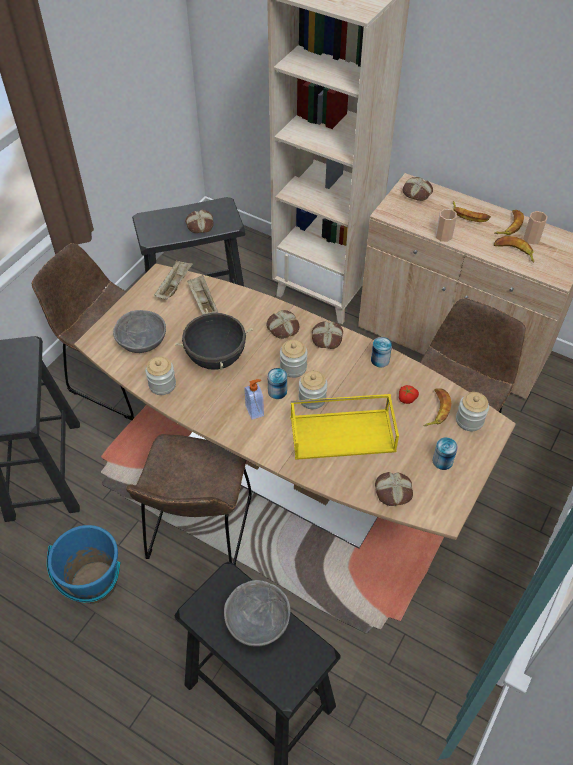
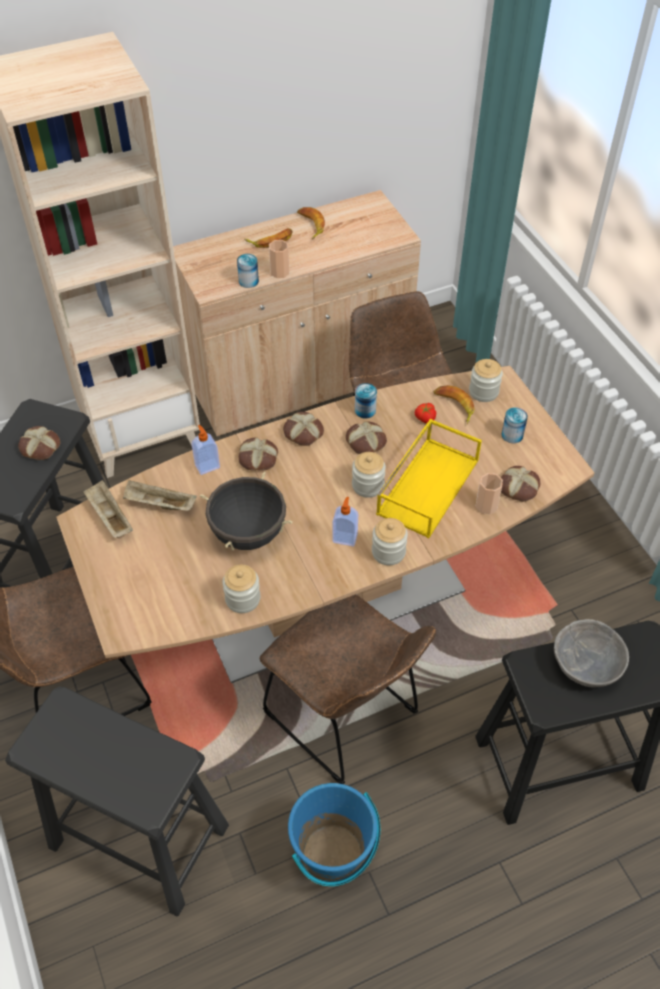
camera: 55 degrees left, 0 degrees up
grey bowl [113,310,166,353] -> none
can [268,368,287,399] -> can moved to [237,254,259,288]
jar [280,340,308,378] -> jar moved to [372,518,408,565]
bread [402,177,433,201] -> bread moved to [346,421,387,454]
banana [494,236,534,263] -> none
cup [523,211,548,244] -> cup moved to [476,473,503,514]
none -> soap dispenser [192,425,220,475]

